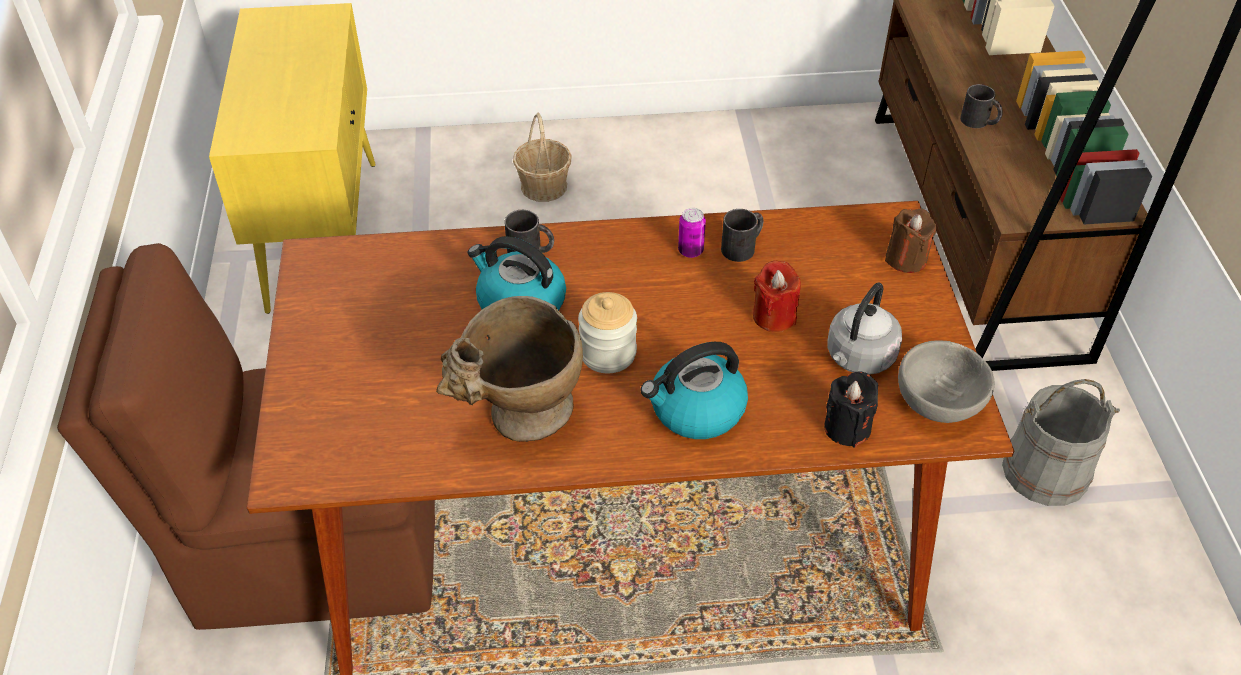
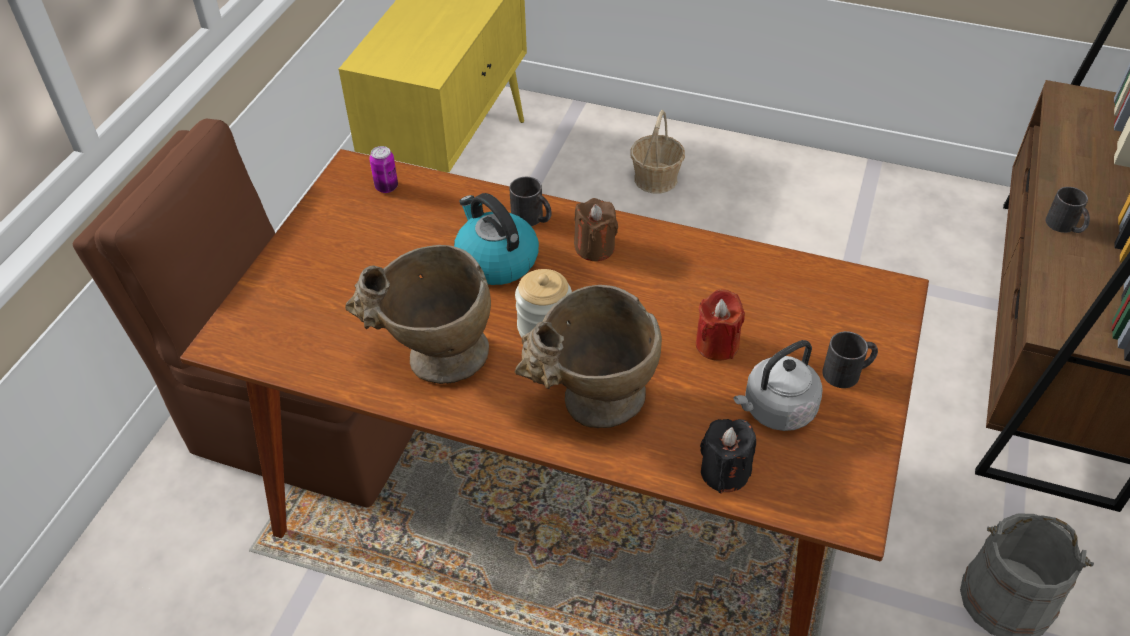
camera: 25 degrees right, 0 degrees up
kettle [640,342,748,439] -> beige vase [515,285,662,428]
can [678,208,706,258] -> can moved to [369,146,398,193]
black mug [721,209,763,262] -> black mug moved to [822,331,878,388]
brown candle [885,209,937,273] -> brown candle moved to [574,198,618,261]
grey bowl [898,340,994,423] -> none

